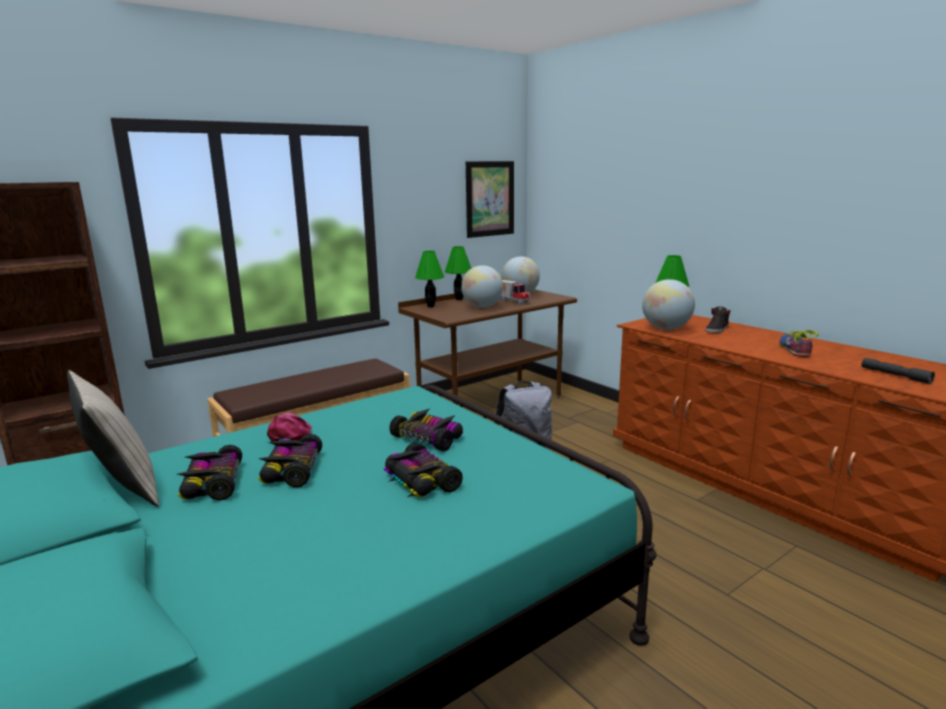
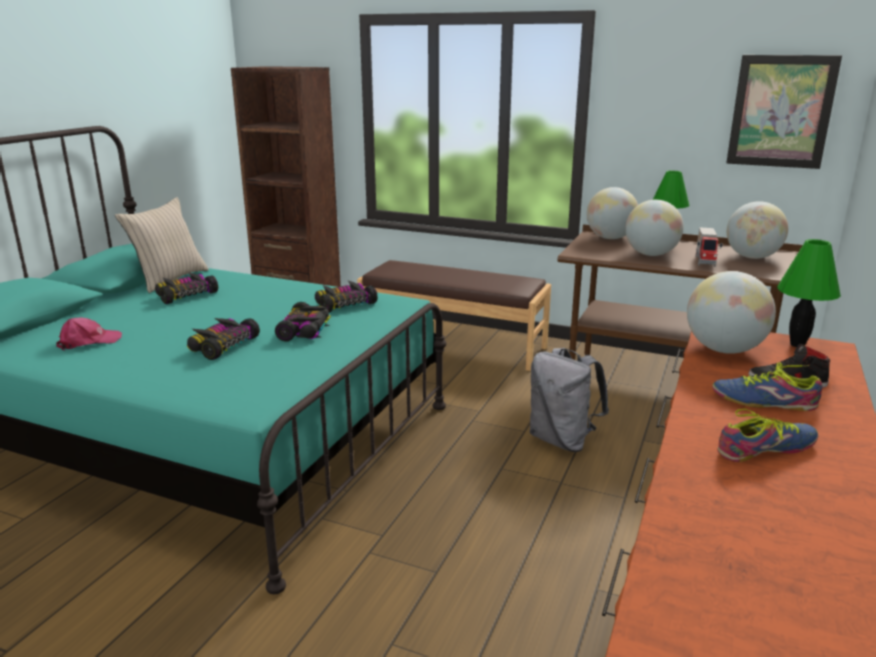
camera: 60 degrees right, 5 degrees up
toy car [258,434,322,488] -> toy car moved to [315,281,378,313]
pink cap [267,413,312,442] -> pink cap moved to [56,317,122,351]
green table lamp [415,251,444,307] -> globe [587,187,638,239]
grey flashlight [862,358,935,384] -> none
none -> shoe [712,362,822,411]

